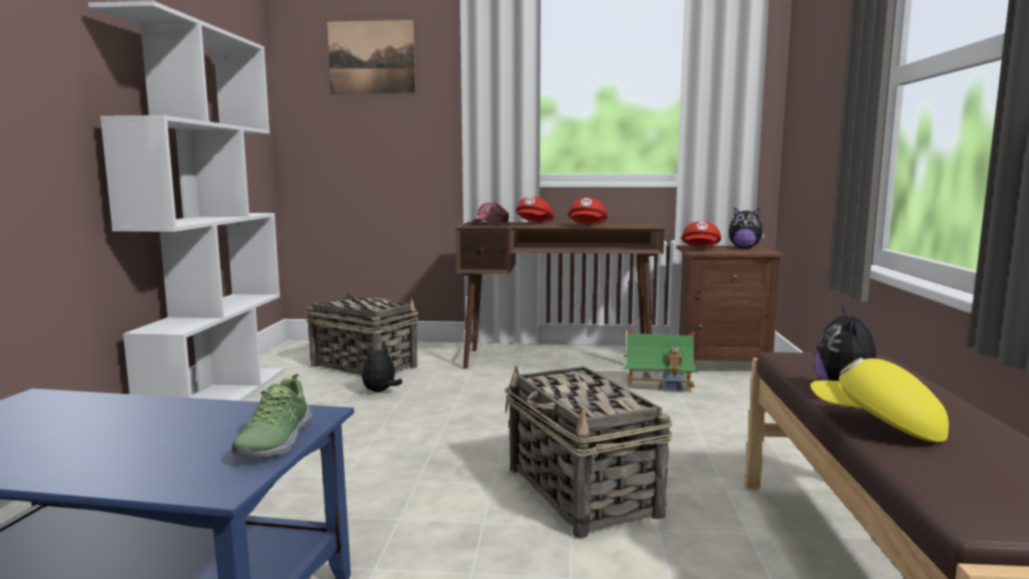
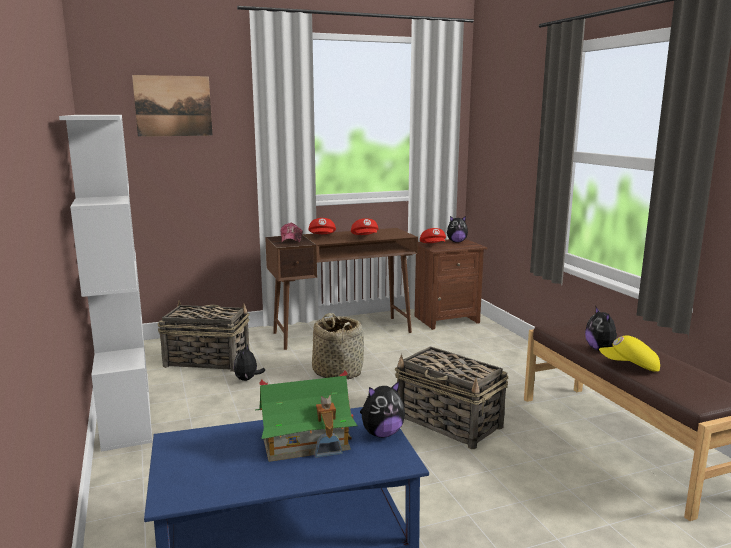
camera: 25 degrees left, 5 degrees up
shoe [231,374,312,458] -> plush toy [360,381,405,438]
toy house [623,329,698,392] -> toy house moved to [255,370,358,462]
none -> basket [312,313,364,380]

